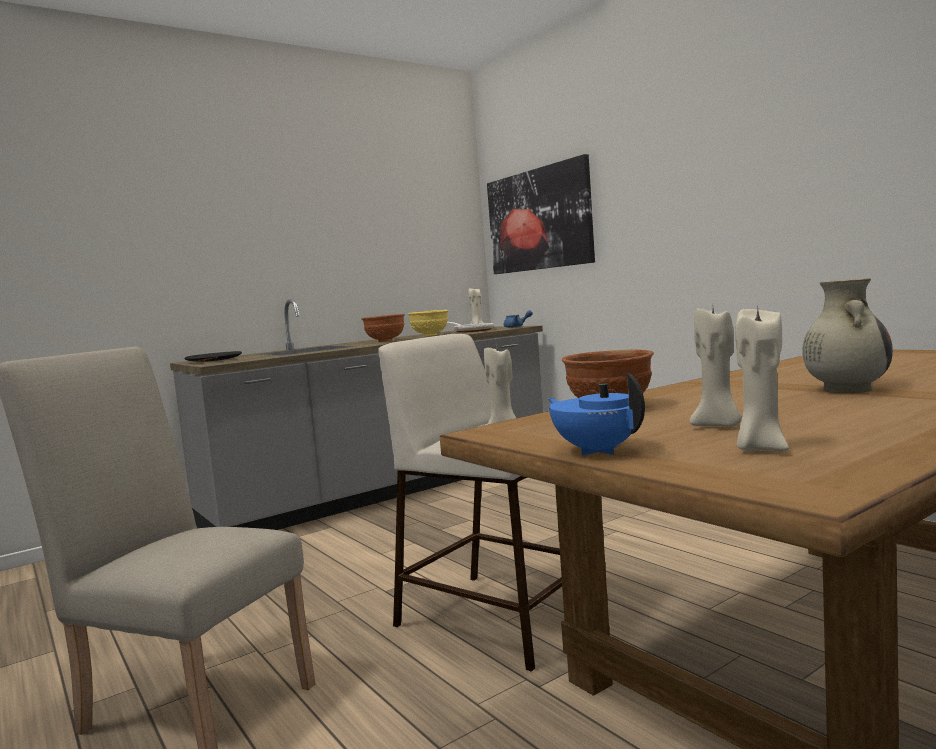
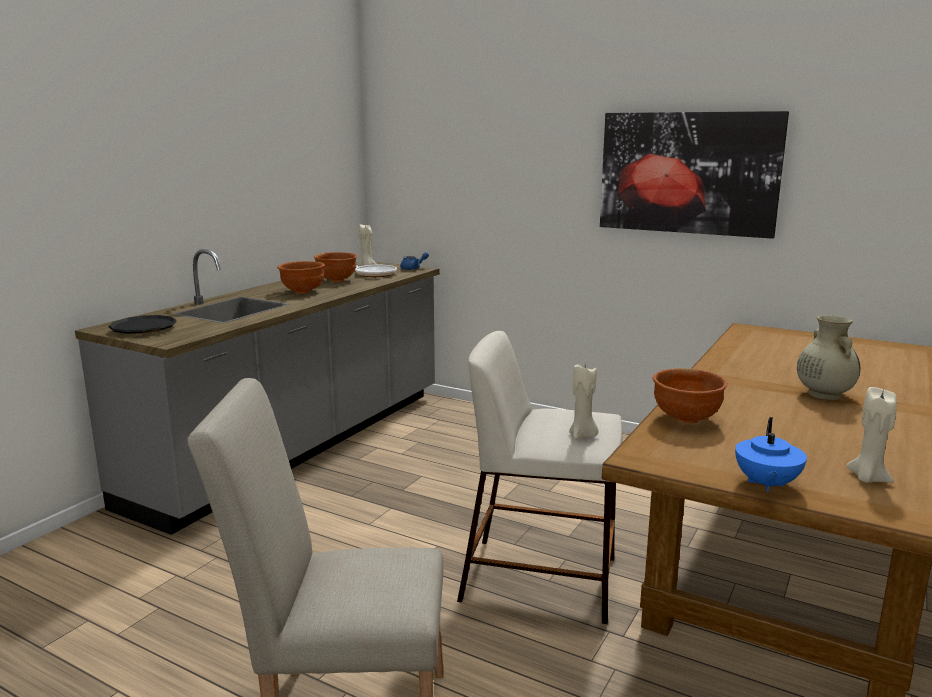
camera: 25 degrees left, 10 degrees up
yellow bowl [408,310,449,336] -> brown bowl [314,252,357,282]
picture [487,154,595,274] -> picture moved to [600,111,789,239]
blue teapot [548,373,645,456] -> blue teapot turned 105 degrees counterclockwise [735,417,807,492]
beige candle [690,308,742,427] -> none

